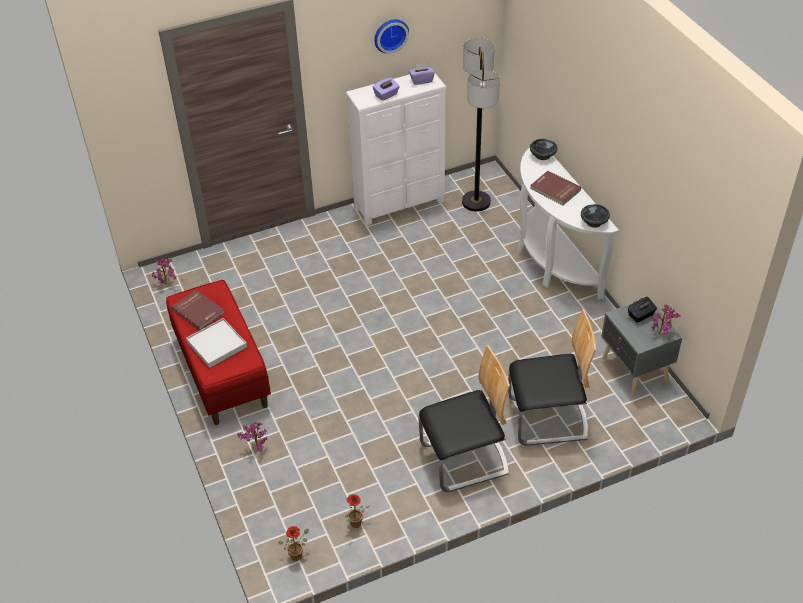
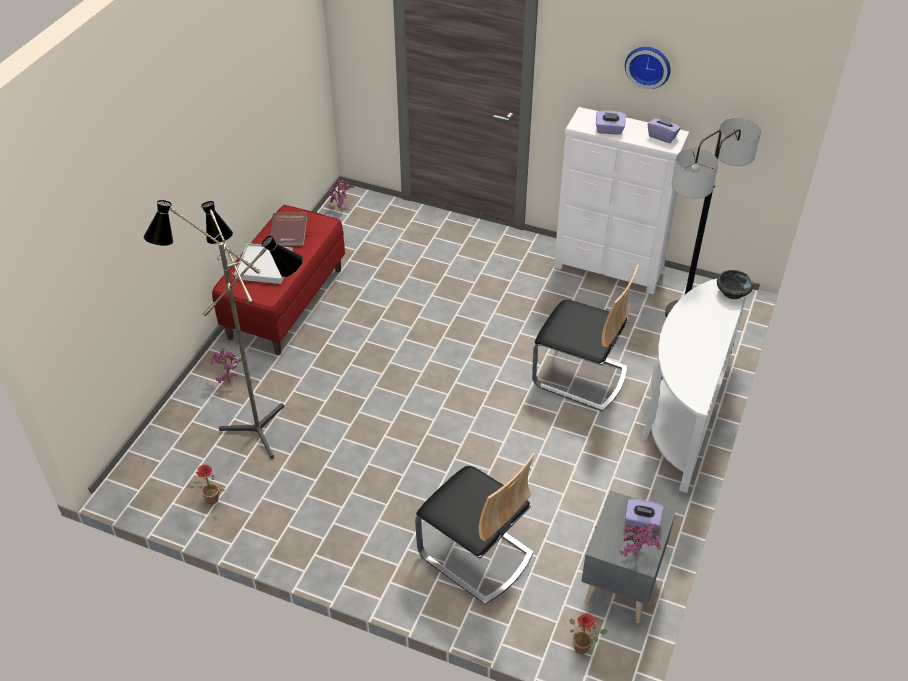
camera: 45 degrees right, 0 degrees up
potted plant [278,526,309,561] -> potted plant moved to [570,613,607,654]
chair [418,345,510,492] -> chair moved to [532,265,638,412]
red book [530,171,581,205] -> none
black bowl [581,204,610,228] -> none
black tissue box [628,297,657,323] -> purple tissue box [625,499,664,531]
none -> floor lamp [143,200,303,459]

